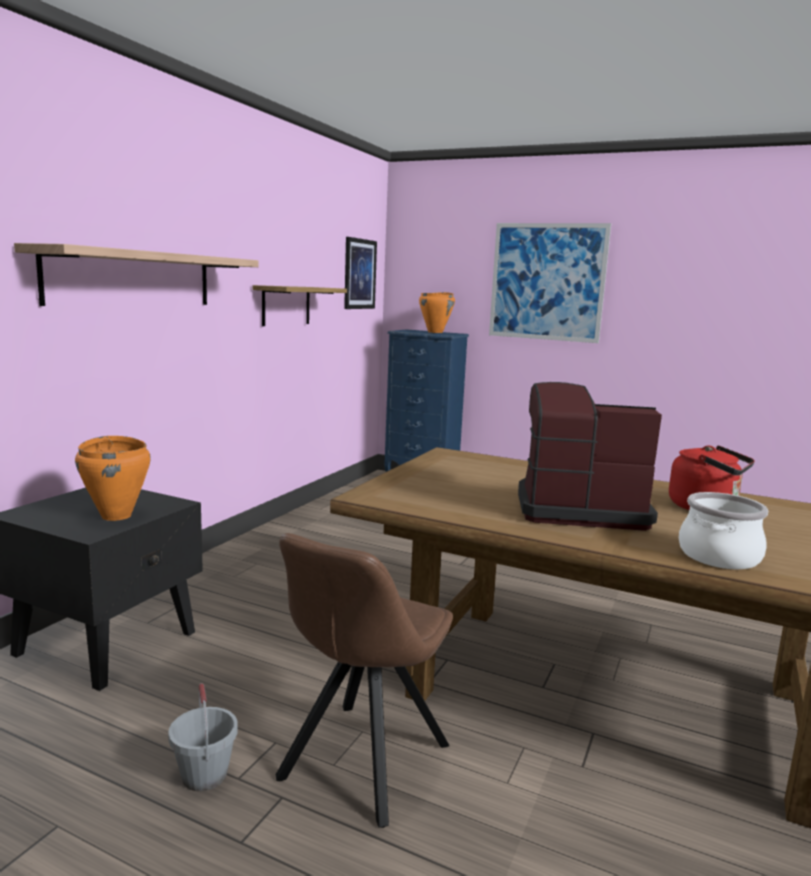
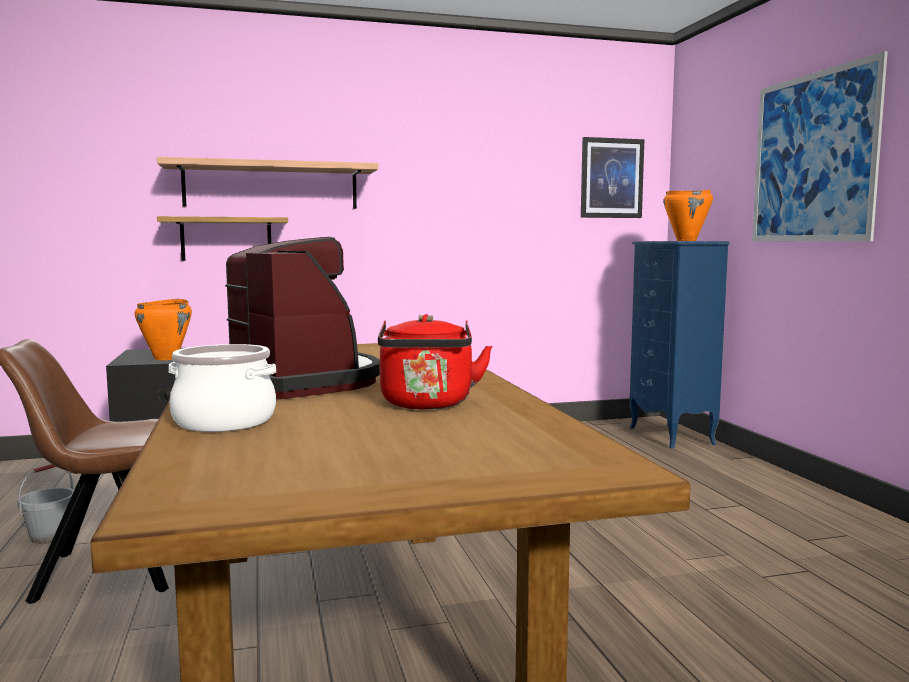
camera: 50 degrees right, 5 degrees down
shelf [253,285,347,326] -> shelf moved to [157,216,288,261]

